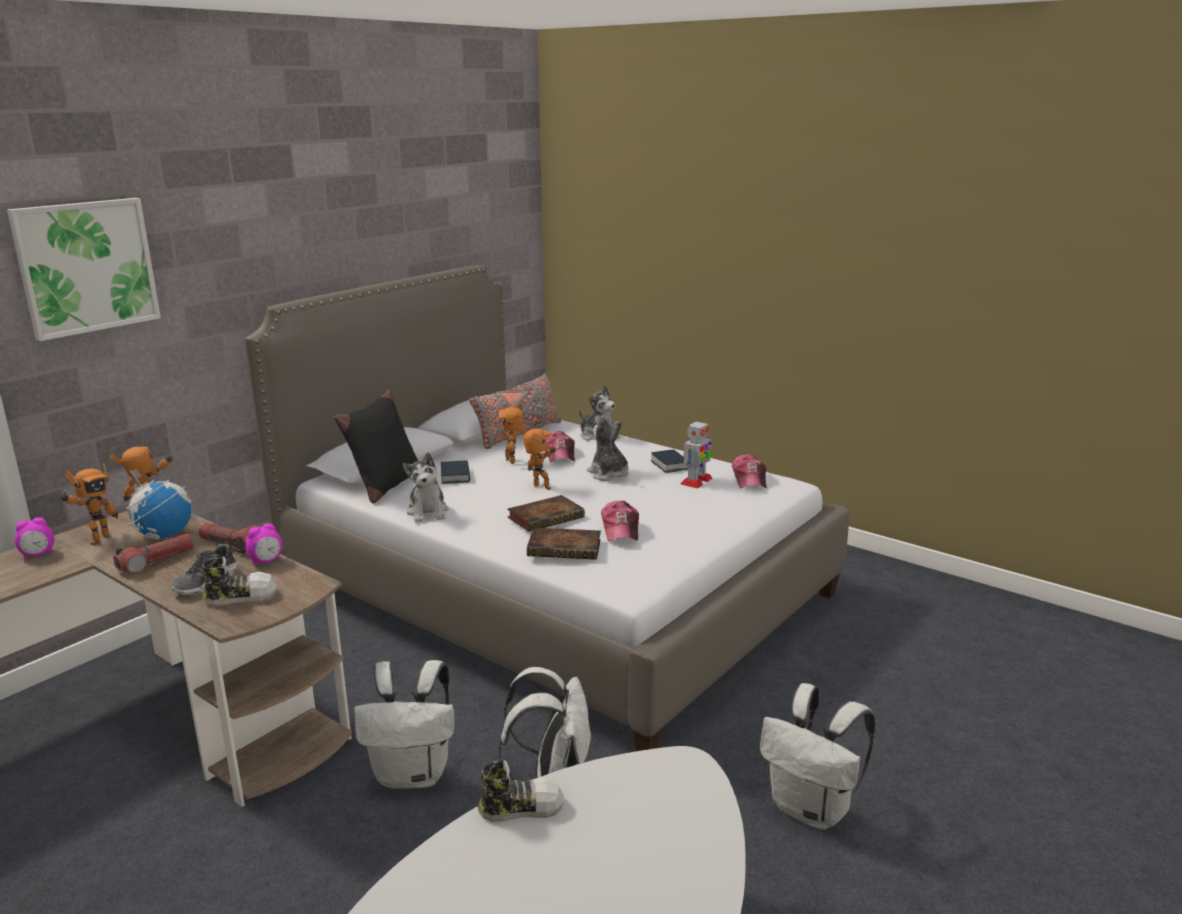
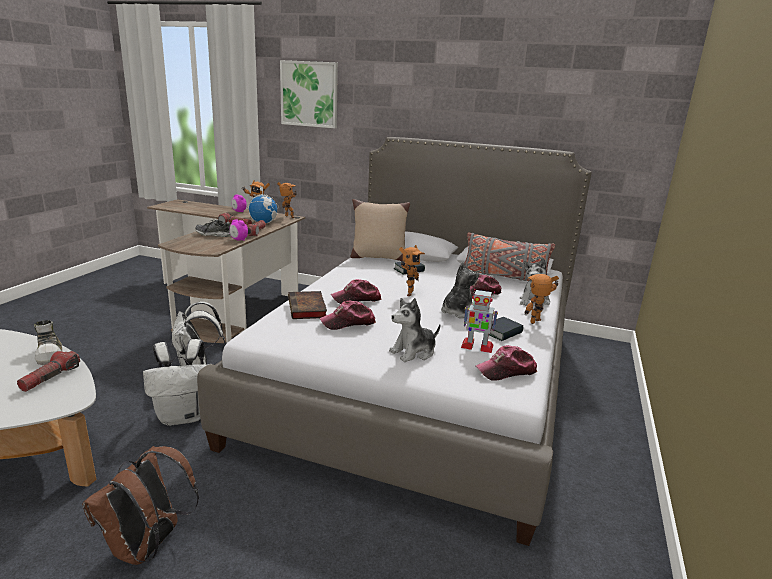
camera: 70 degrees right, 0 degrees up
shoe [202,557,277,606] -> none
black pillow [334,390,418,503] -> beige pillow [351,199,410,261]
plush toy [403,452,449,523] -> plush toy moved to [389,298,440,362]
toy robot [498,403,524,464] -> toy robot moved to [525,274,559,324]
book [507,495,585,532] -> cap [331,279,381,304]
white backpack [760,683,876,830] -> brown backpack [82,446,199,565]
none -> flashlight [17,351,80,392]

